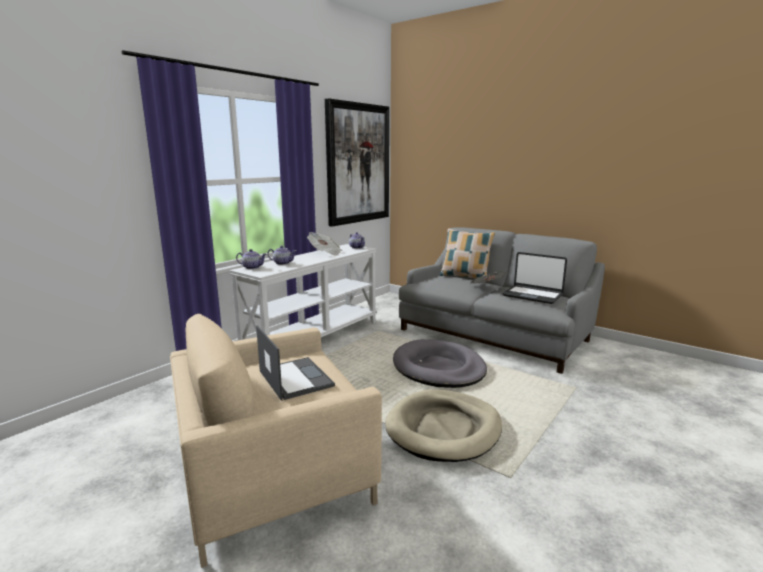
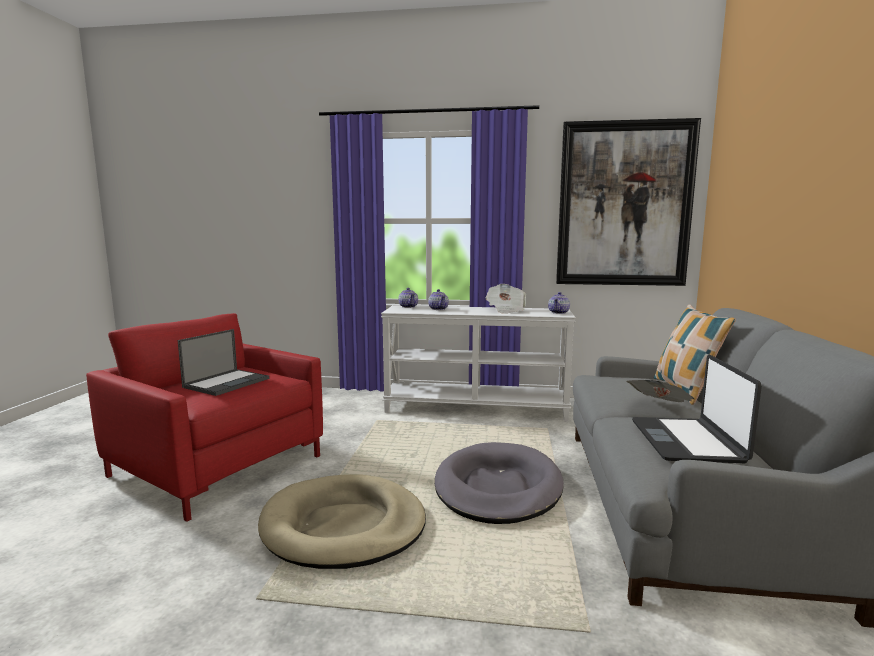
camera: 60 degrees right, 5 degrees down
beige armchair [170,314,382,568] -> red armchair [86,313,323,522]

